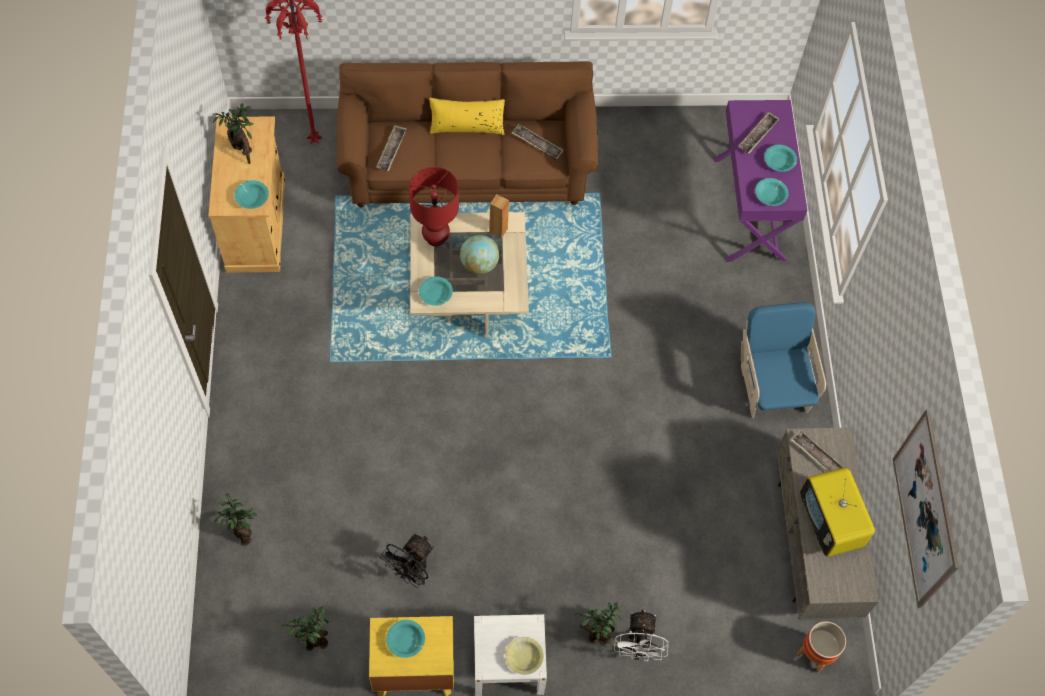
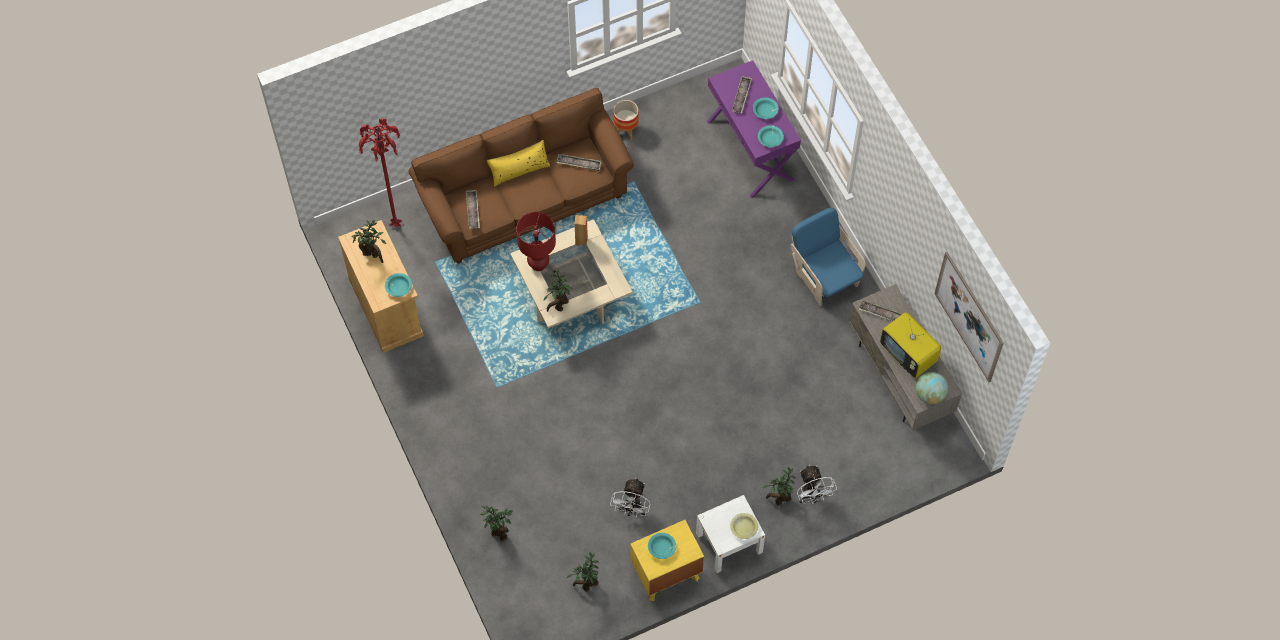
camera: 20 degrees left, 0 degrees up
black fan [380,534,434,588] -> white fan [610,478,651,517]
turquoise bowl [419,276,453,306] -> potted plant [544,269,572,312]
globe [460,235,499,274] -> globe moved to [916,372,948,404]
planter [797,621,846,673] -> planter moved to [613,100,639,140]

